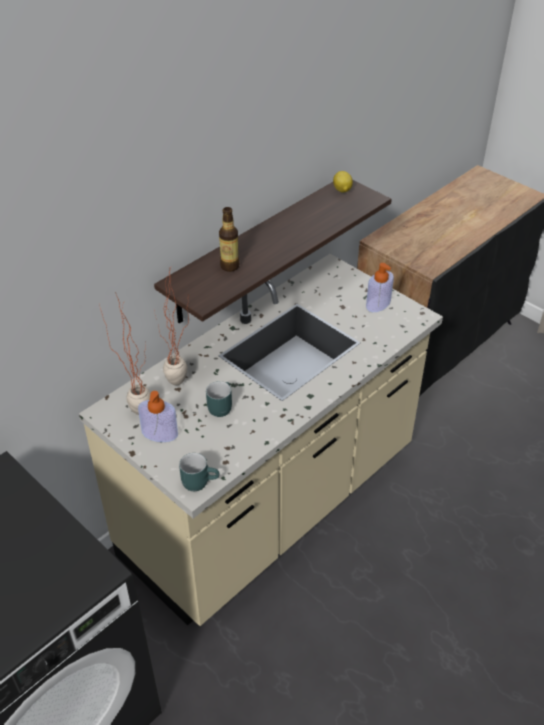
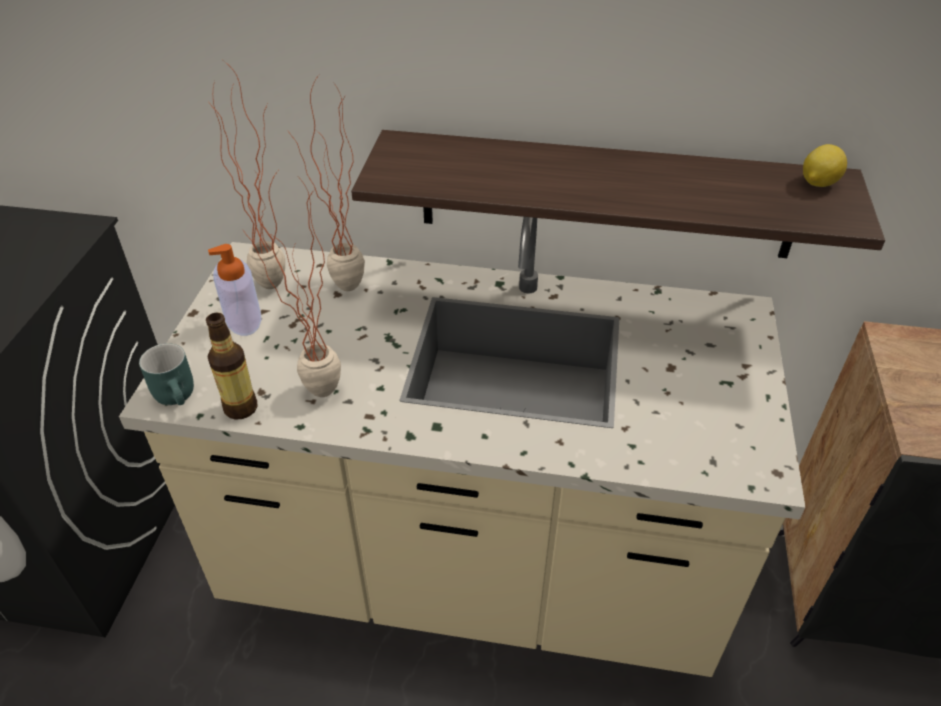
camera: 55 degrees right, 0 degrees up
turquoise mug [206,381,232,417] -> none
bottle [219,207,239,272] -> bottle moved to [206,313,257,420]
soap dispenser [366,263,394,312] -> none
none -> potted plant [243,171,341,397]

